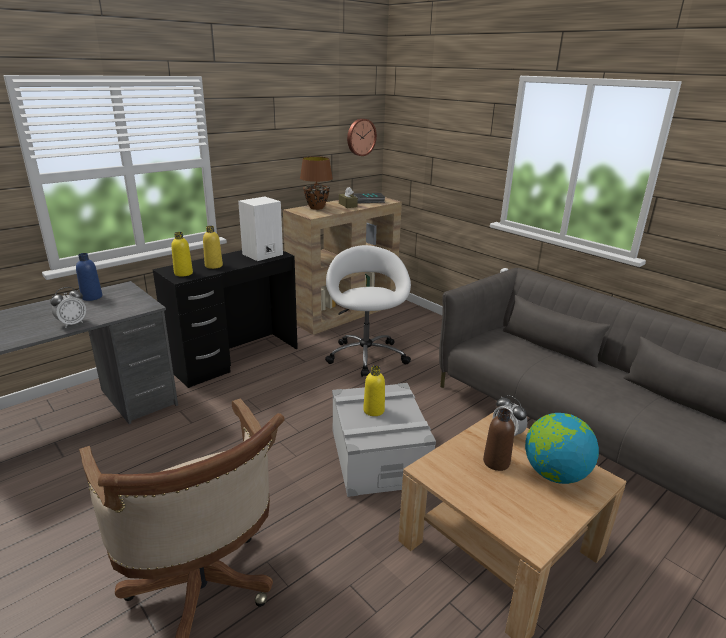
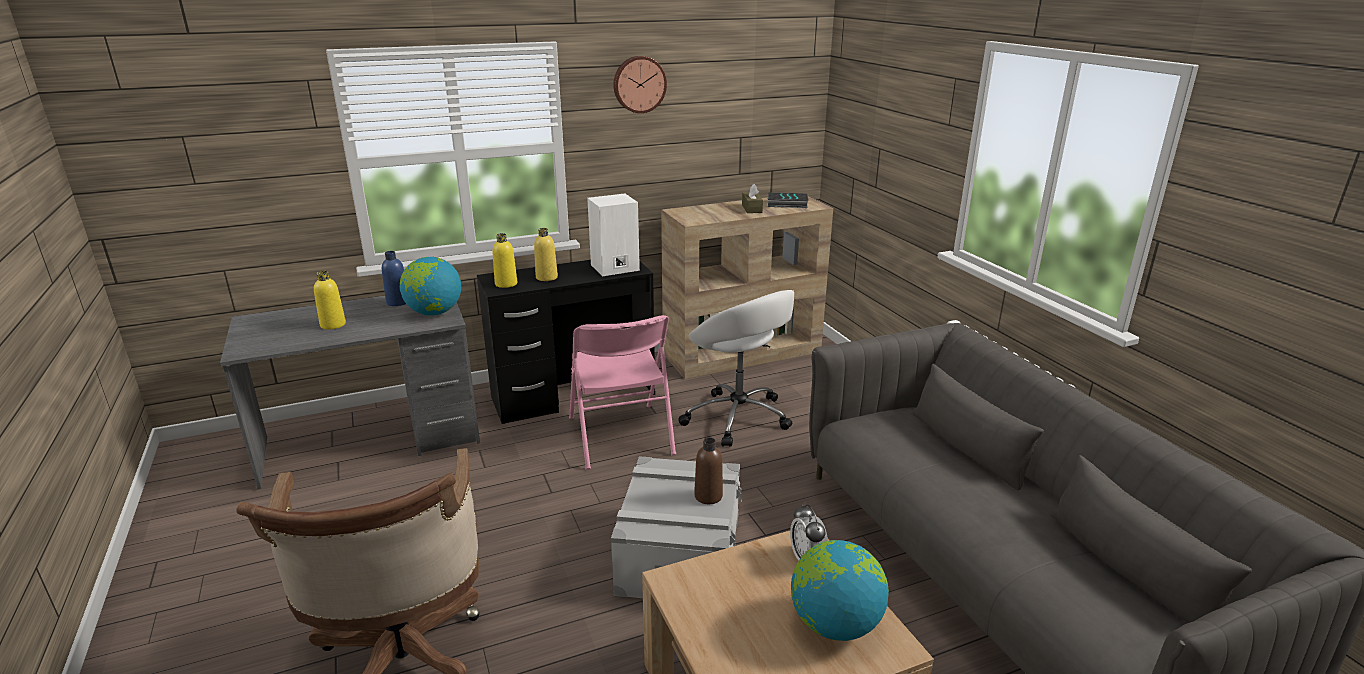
camera: 20 degrees right, 0 degrees up
alarm clock [50,287,86,328] -> none
brown table lamp [300,156,333,210] -> none
white office chair [325,245,411,377] -> white office chair turned 135 degrees clockwise [678,290,794,446]
wall clock [347,118,377,156] -> wall clock moved to [613,56,667,113]
yellow bottle [363,366,385,416] -> yellow bottle moved to [314,270,346,330]
brown bottle [483,408,515,471] -> brown bottle moved to [694,437,723,504]
none -> globe [400,257,461,316]
none -> pink chair [569,315,676,470]

